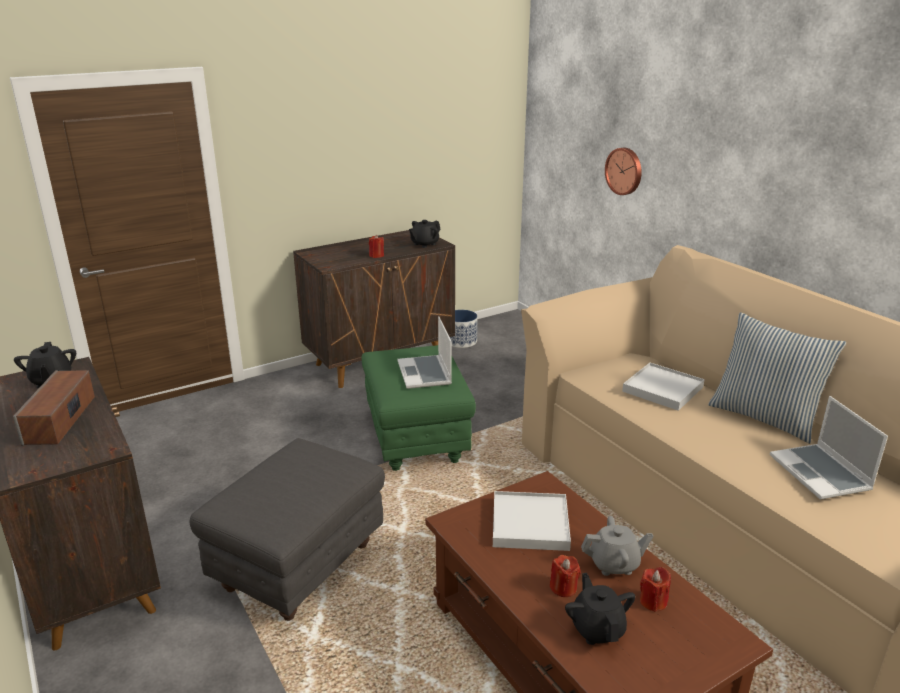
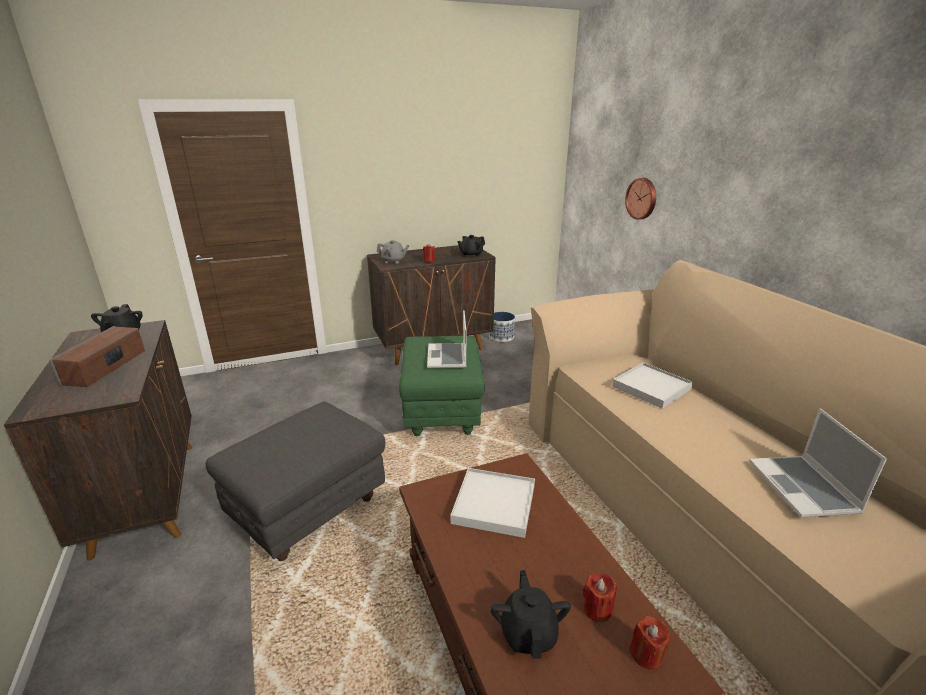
camera: 10 degrees right, 0 degrees up
red candle [550,555,581,597] -> red candle moved to [629,616,670,670]
grey teapot [581,516,653,576] -> grey teapot moved to [377,240,409,264]
pillow [708,312,846,444] -> none

